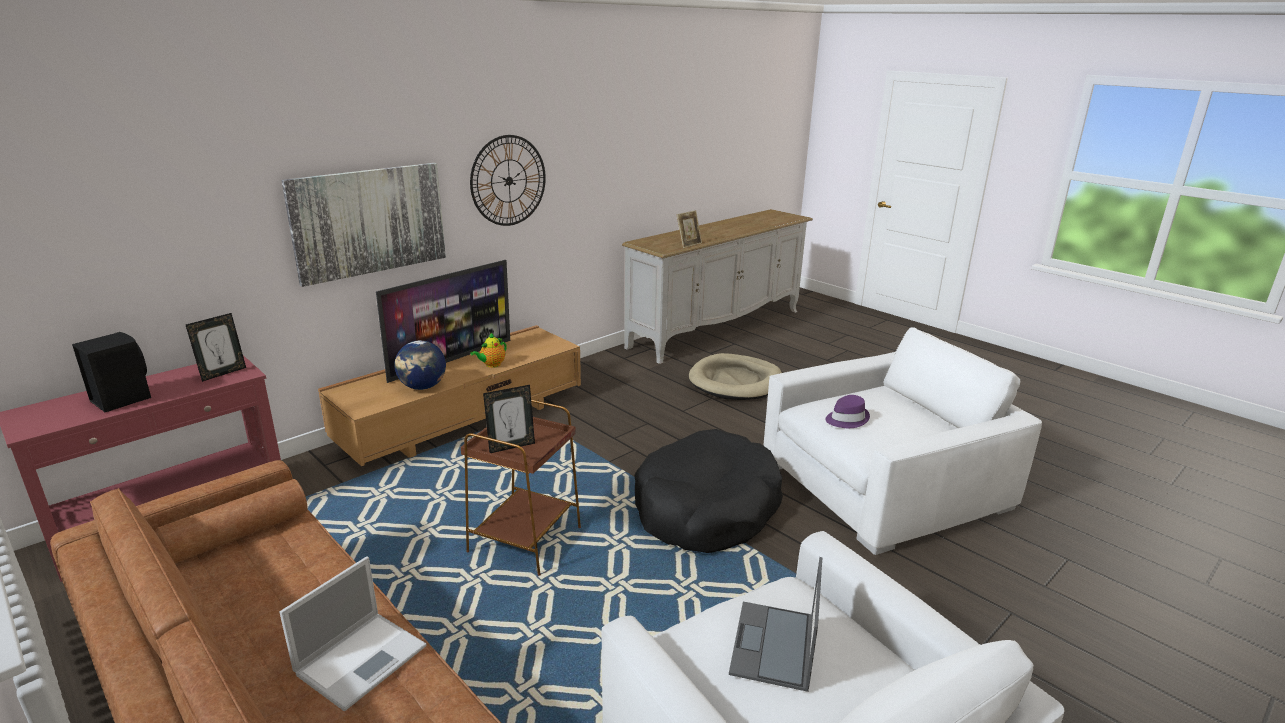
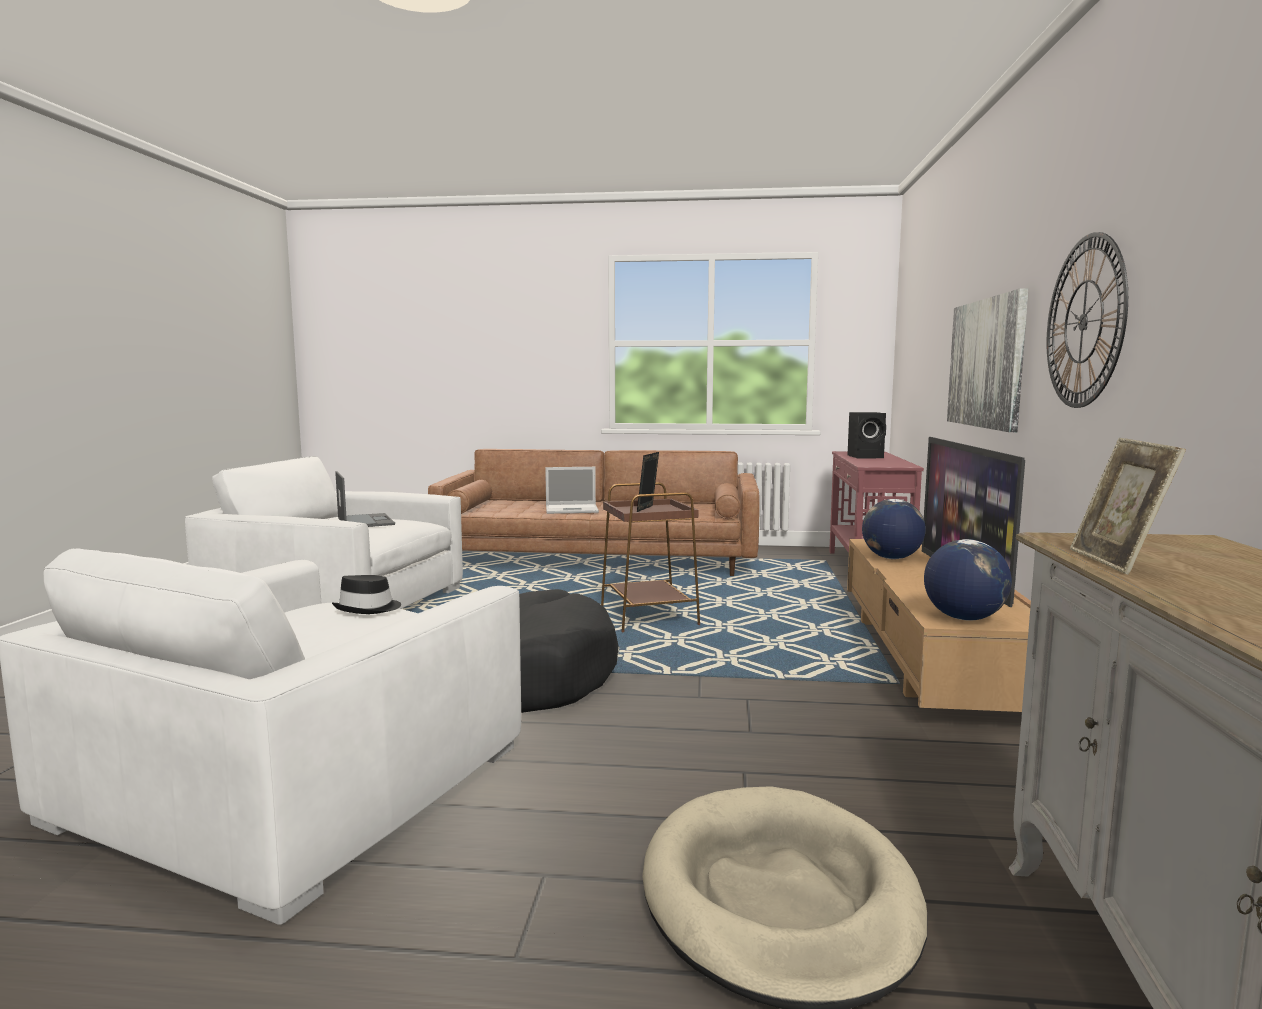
camera: 140 degrees right, 15 degrees down
picture frame [186,313,246,382] -> none
laptop [279,557,426,711] -> laptop turned 90 degrees counterclockwise [545,467,599,514]
teapot [470,333,507,368] -> none
purple hat [825,395,870,428] -> black hat [332,575,401,614]
none -> globe [924,539,1012,621]

